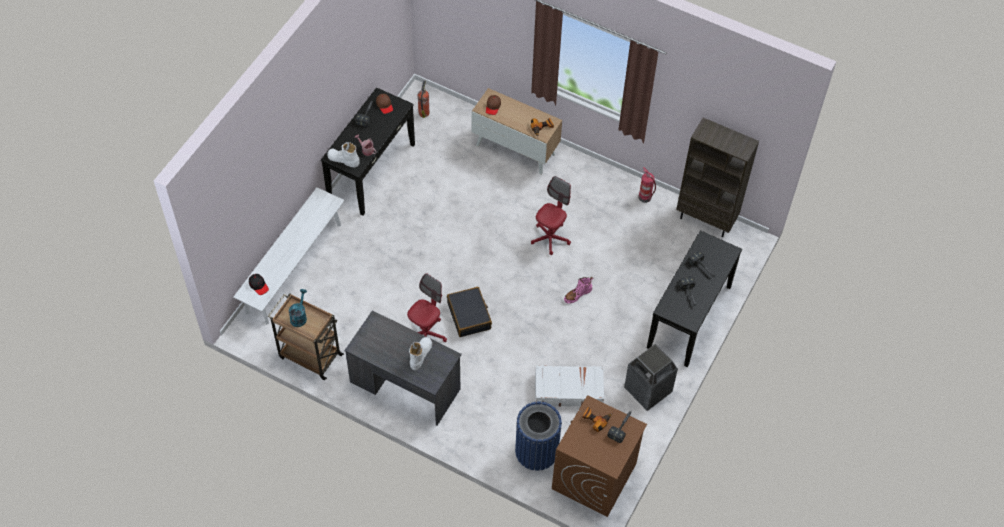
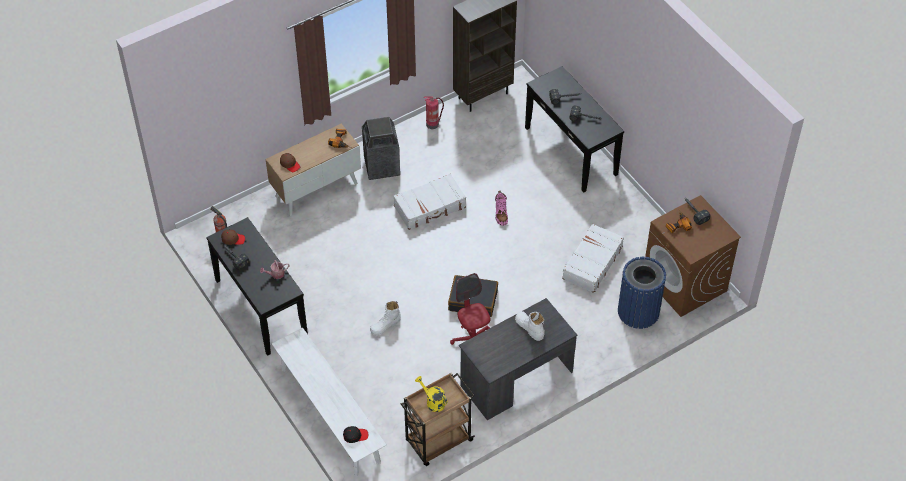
camera: 60 degrees left, 5 degrees down
turquoise watering can [289,289,307,327] -> yellow watering can [415,376,447,412]
white boot [327,142,359,168] -> white boot moved to [370,301,401,336]
red office chair [531,176,571,255] -> white suitcase [393,174,466,230]
trash can [624,344,678,411] -> trash can moved to [362,117,400,180]

